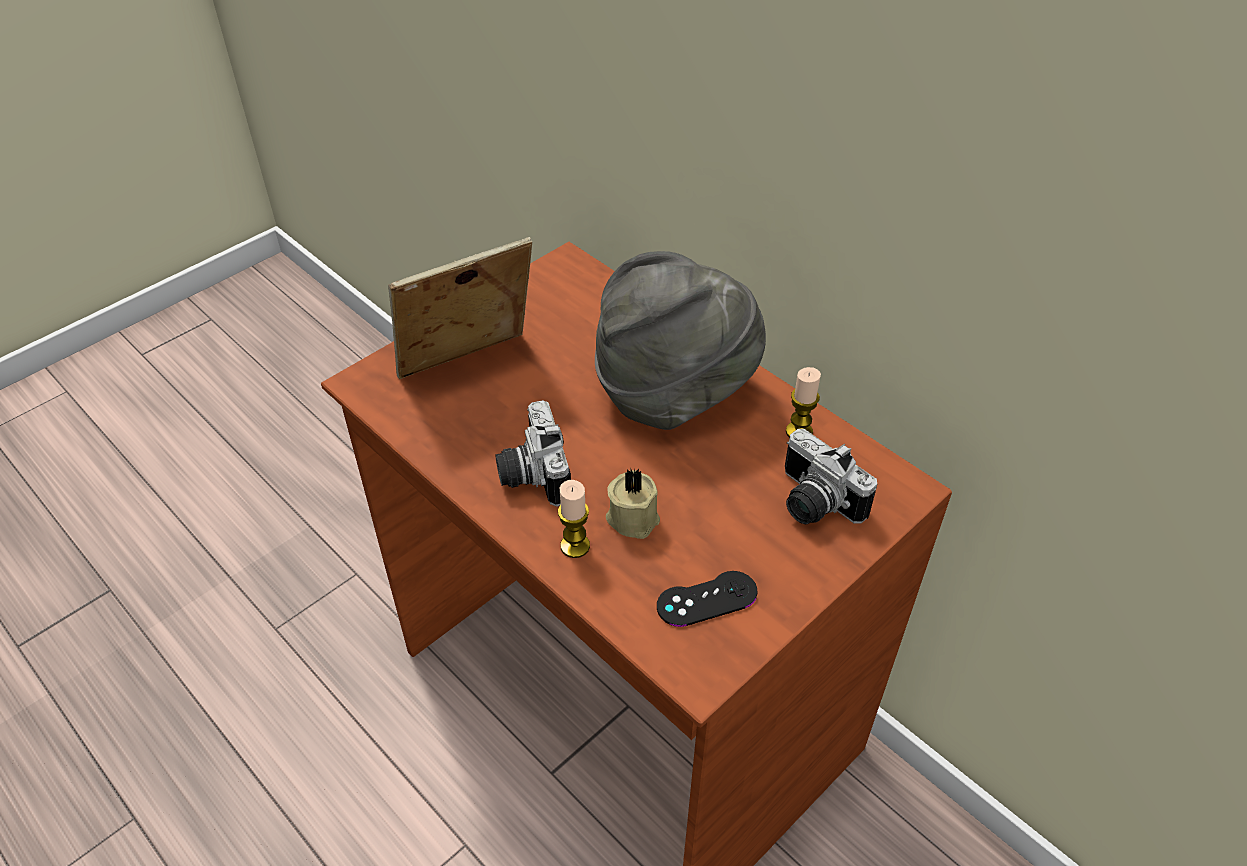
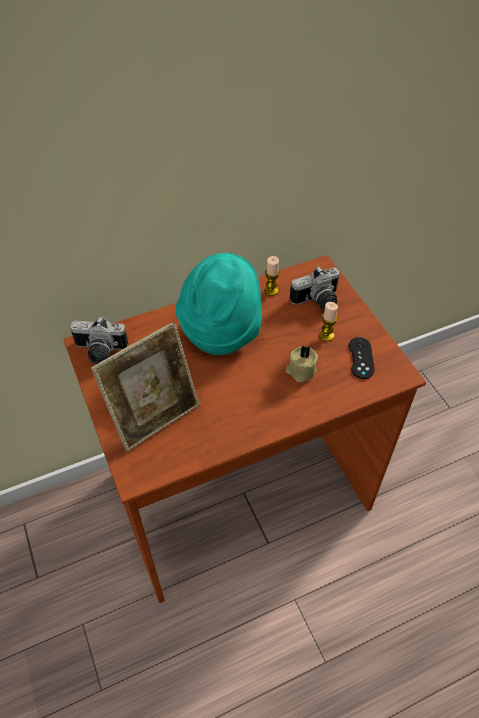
camera: 70 degrees left, 5 degrees up
picture frame [388,237,532,379] -> picture frame turned 120 degrees counterclockwise [91,322,200,452]
camera [495,400,571,507] -> camera moved to [70,316,128,364]
candle [558,480,590,558] -> candle moved to [319,302,338,342]
grey hat [595,251,766,430] -> turquoise hat [176,253,262,355]

